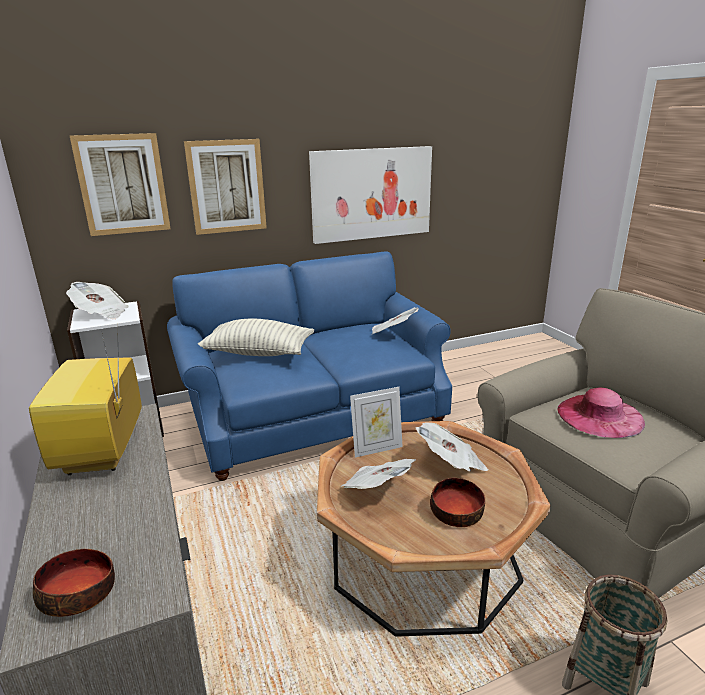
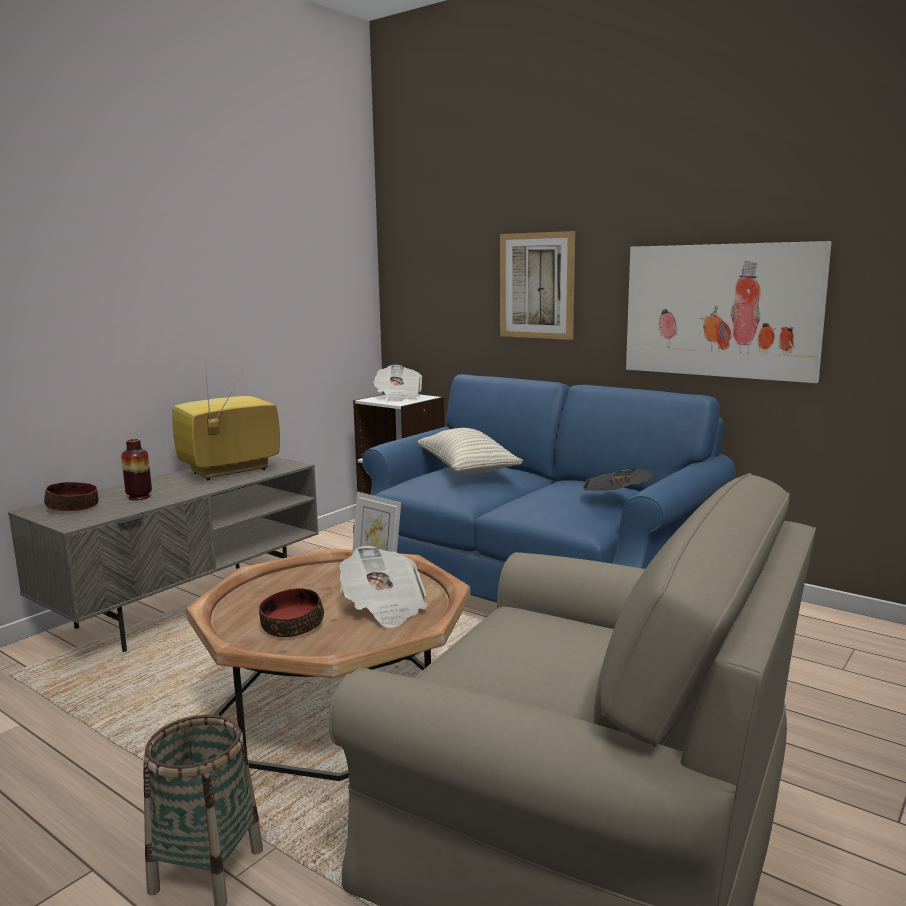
camera: 60 degrees right, 10 degrees down
picture [70,133,171,236] -> none
newspaper [340,459,416,489] -> none
pink hat [557,388,645,438] -> none
none -> vase [121,439,152,500]

